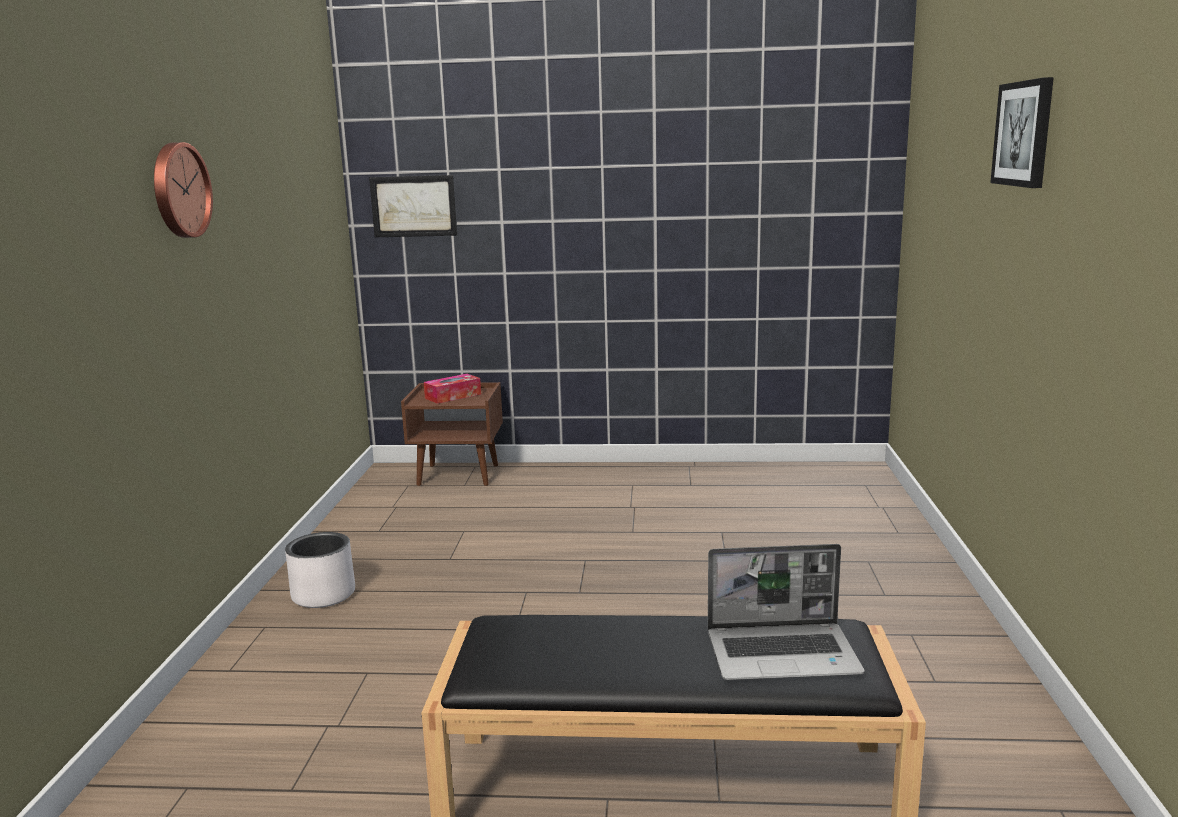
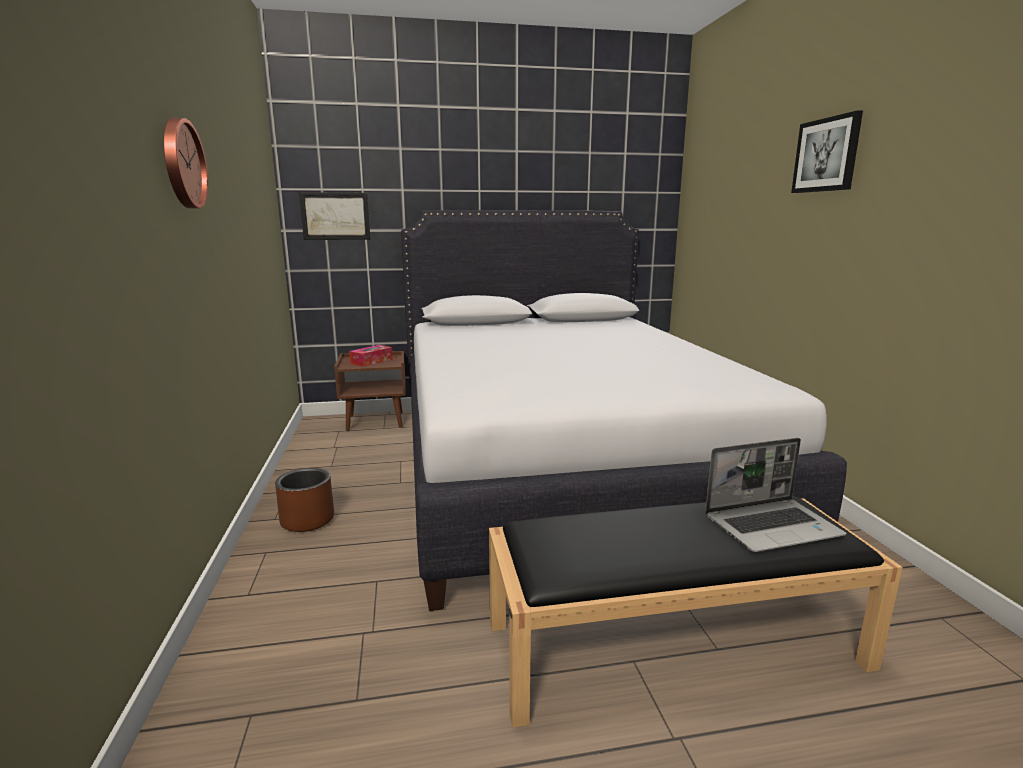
camera: 15 degrees left, 0 degrees up
white planter [285,532,355,608] -> brown planter [275,468,334,532]
none -> white bed [401,210,847,611]

